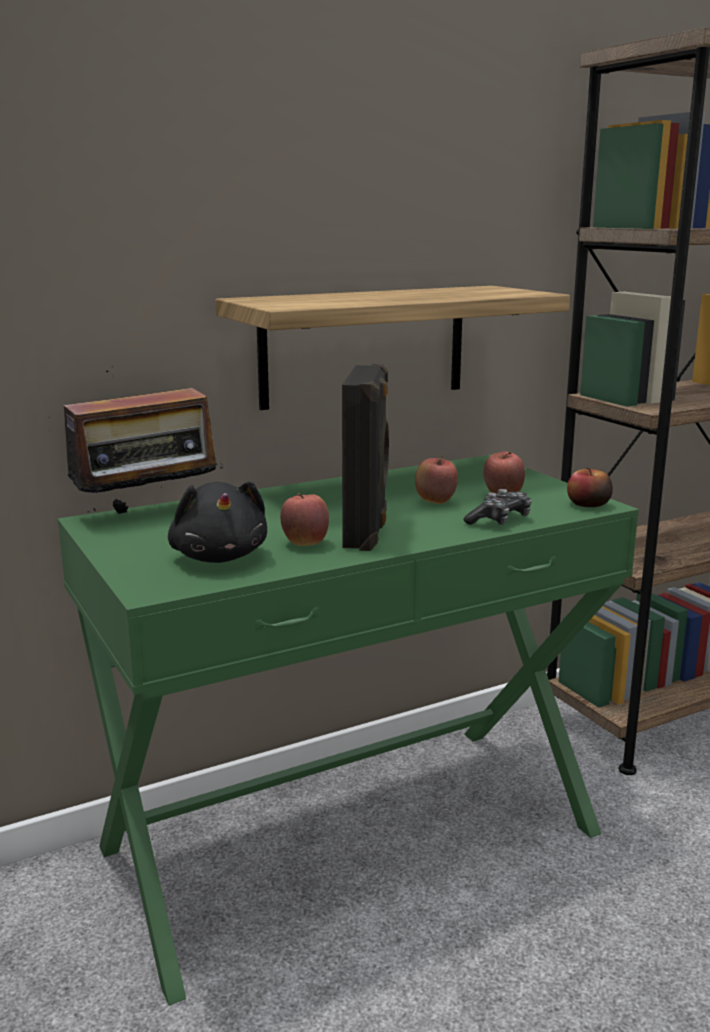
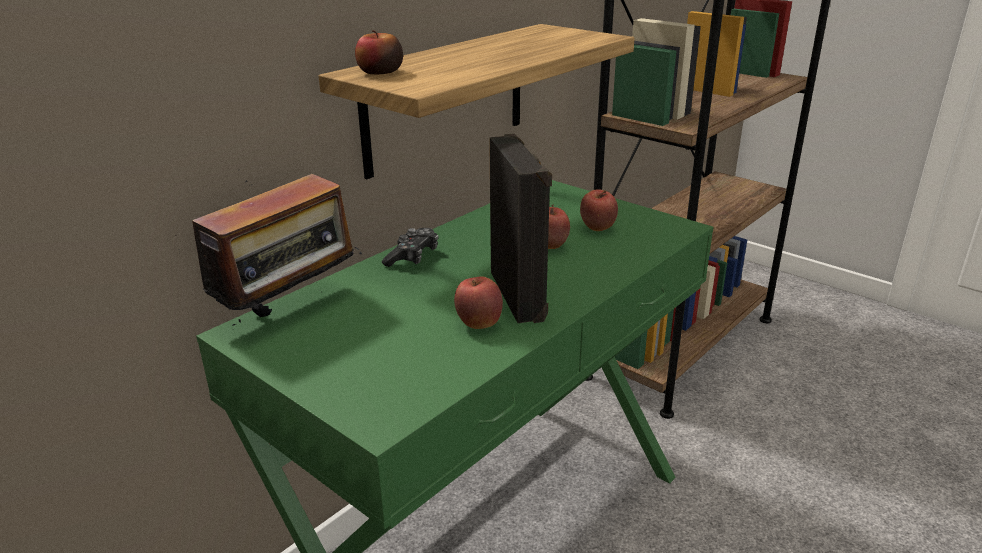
camera: 20 degrees left, 10 degrees up
black plush toy [168,482,267,563] -> none
game controller [464,489,532,525] -> game controller moved to [382,228,438,267]
apple [567,467,613,507] -> apple moved to [355,30,403,74]

